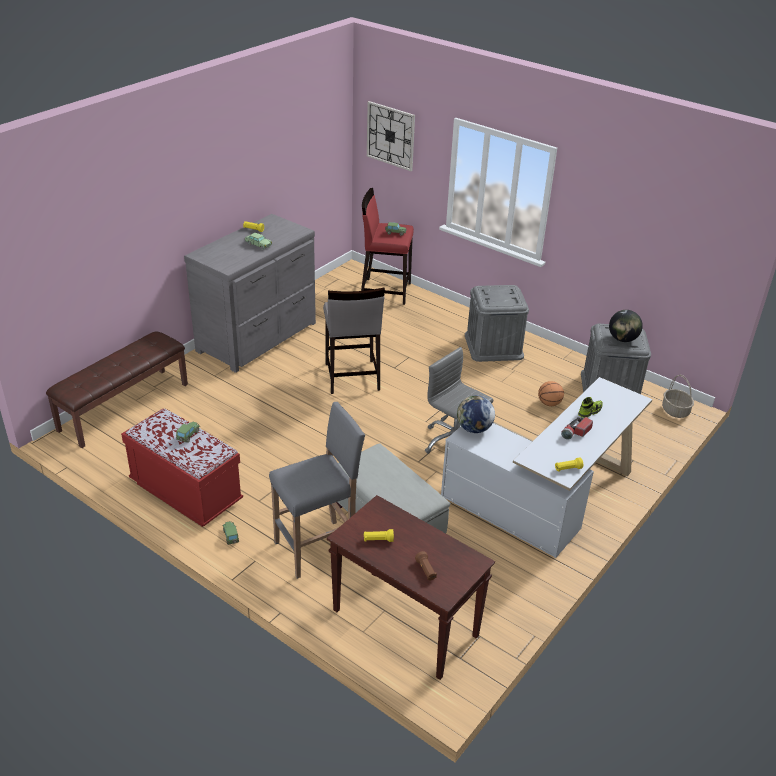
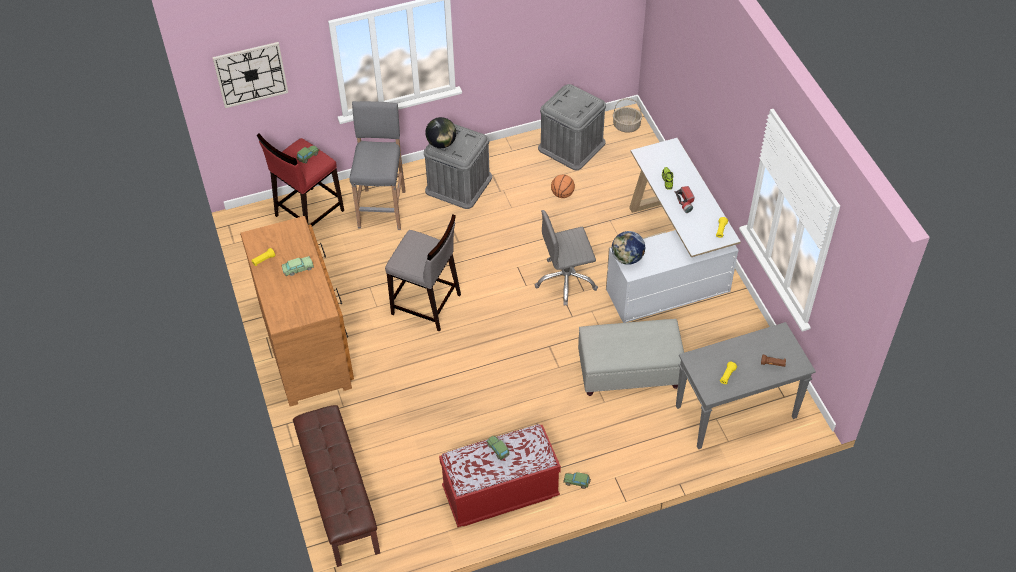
camera: 55 degrees left, 15 degrees up
grey dresser [184,214,316,373] -> brown dresser [240,216,354,407]
grey stool [269,402,365,579] -> grey stool moved to [349,101,406,230]
brown console table [327,495,495,680] -> grey console table [676,322,816,449]
globe [609,310,643,342] -> globe moved to [425,117,456,148]

